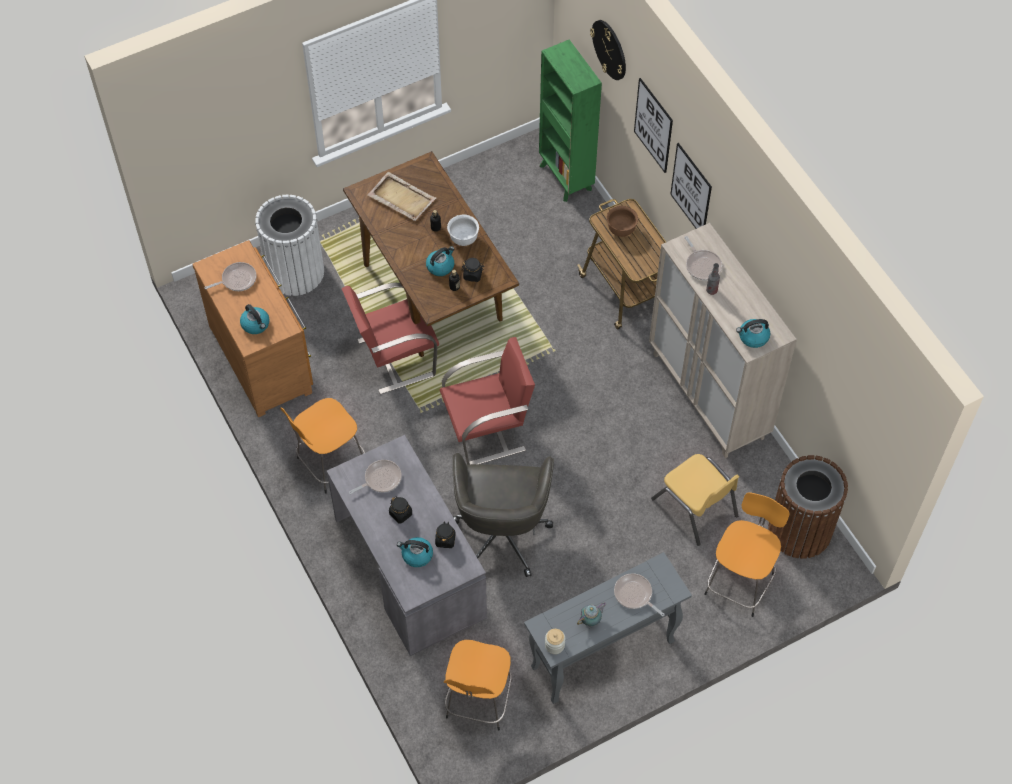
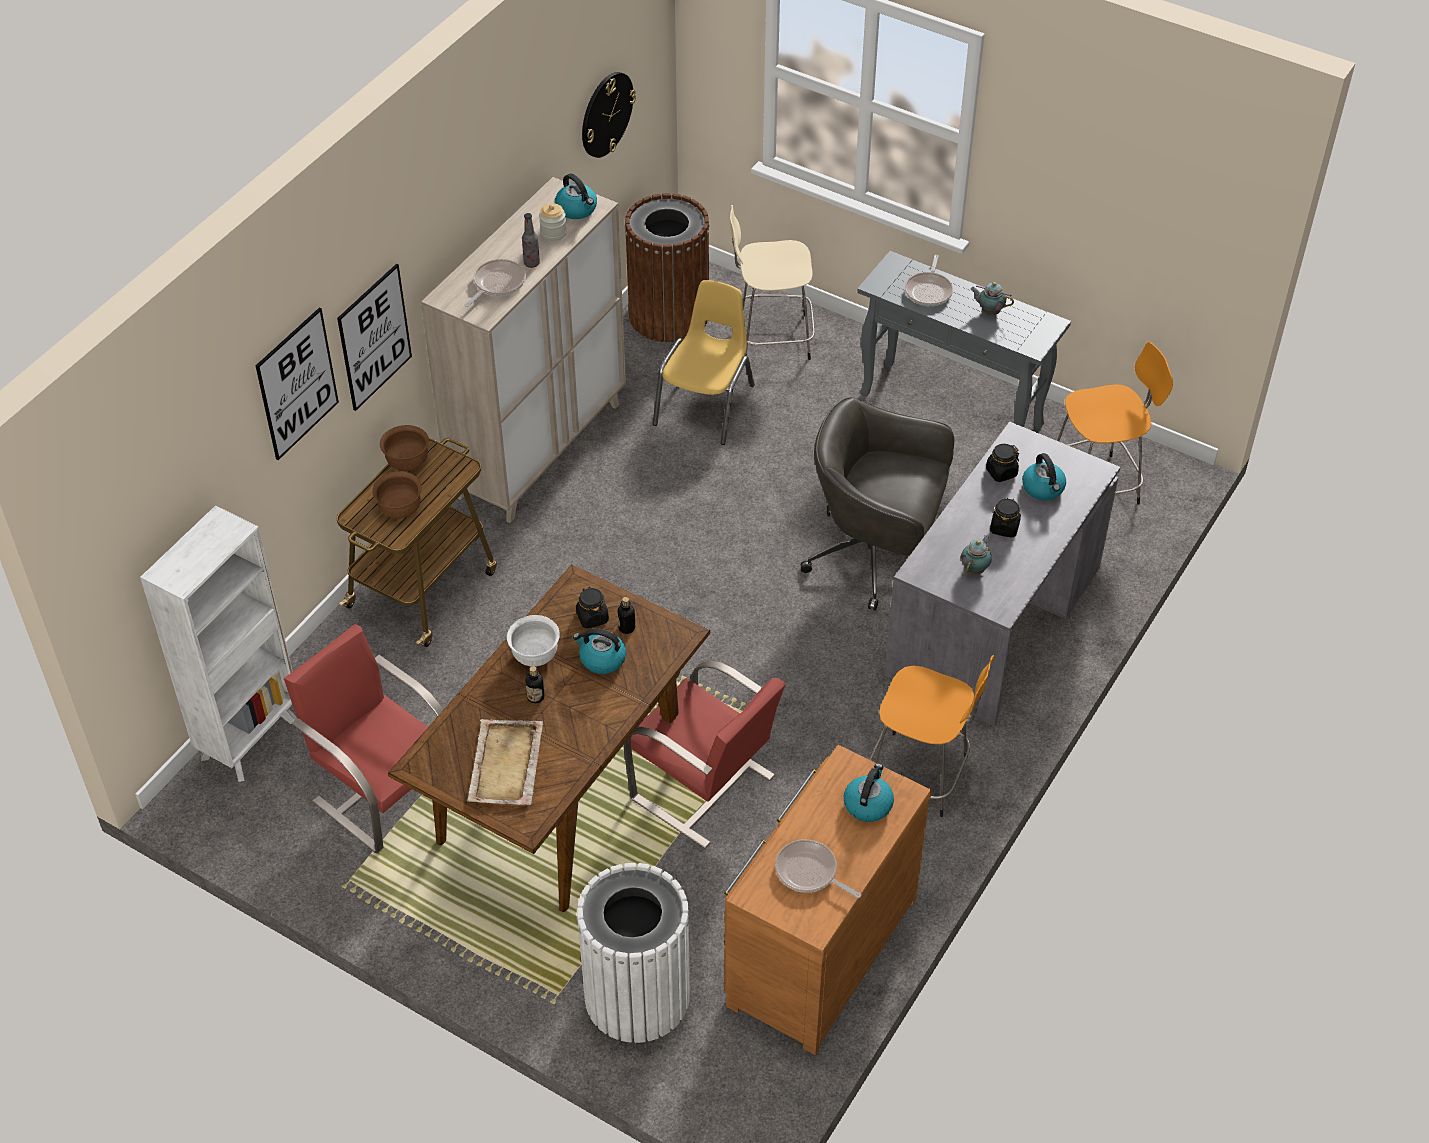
camera: 120 degrees left, 10 degrees down
frying pan [349,460,402,494] -> teapot [961,535,992,575]
red chair [440,337,535,464] -> red chair moved to [284,624,444,853]
grey office chair [452,453,554,577] -> grey office chair turned 135 degrees counterclockwise [801,397,954,610]
green bookcase [539,39,602,202] -> white bookcase [140,505,297,782]
jar [545,629,565,654] -> jar moved to [539,203,567,241]
wall clock [590,20,626,80] -> wall clock moved to [582,72,636,158]
orange stool [704,492,789,617] -> beige stool [730,205,815,360]
none -> brown bowl [380,425,429,471]

